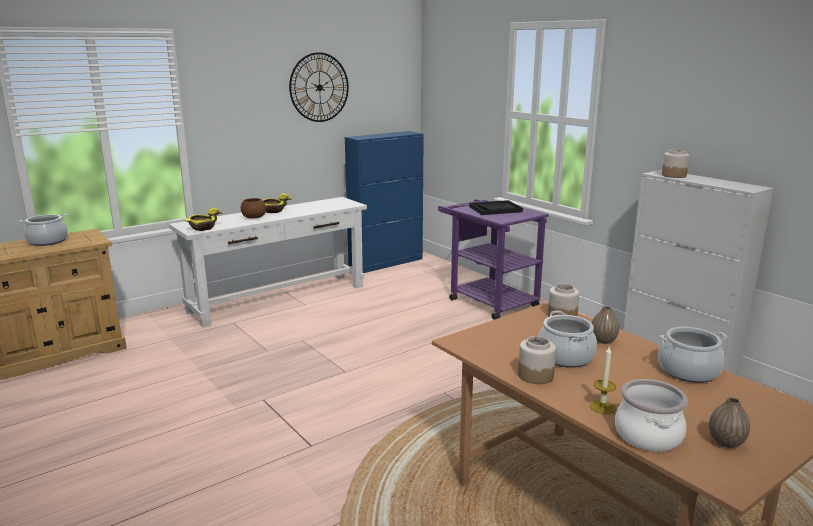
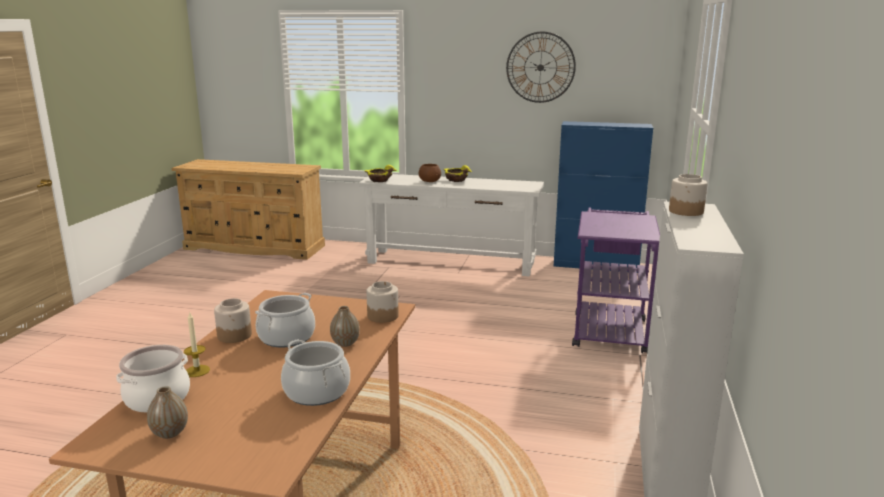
camera: 50 degrees right, 0 degrees up
cooking pot [19,214,68,246] -> none
black tray [469,200,523,215] -> none

